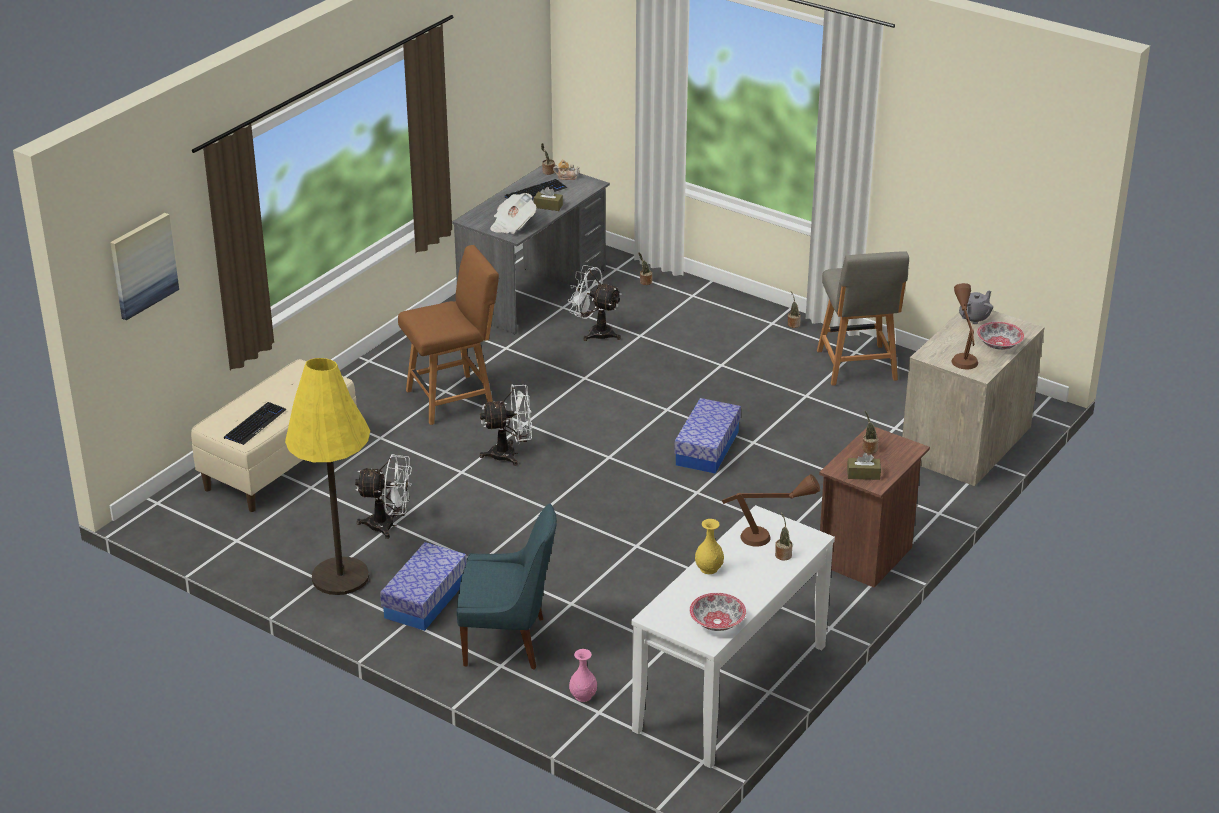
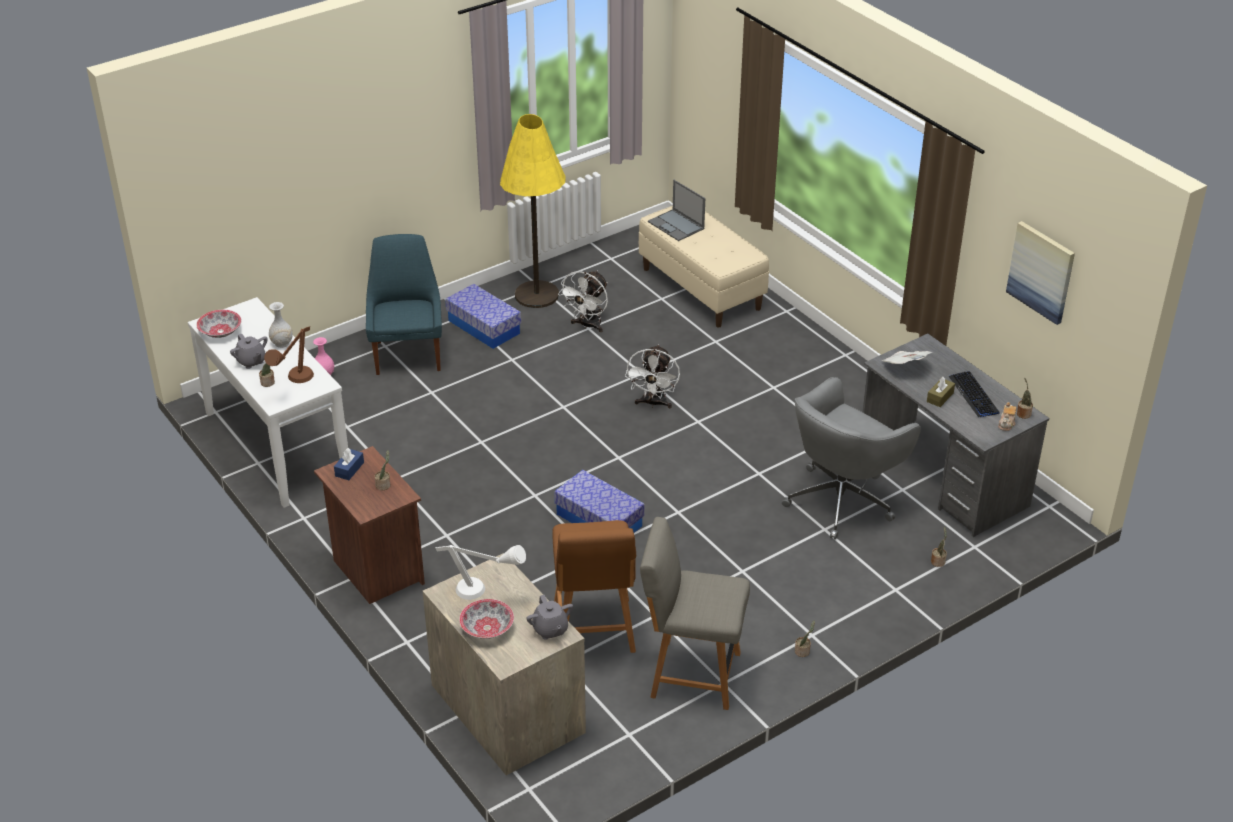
camera: 110 degrees right, 5 degrees up
picture [110,213,179,320] -> picture moved to [1006,221,1075,325]
keyboard [224,402,287,445] -> laptop [648,180,705,241]
brown chair [398,245,499,425] -> brown chair moved to [552,520,636,653]
blue chair [456,503,557,670] -> blue chair turned 150 degrees clockwise [366,234,442,375]
white fan [567,265,621,341] -> grey office chair [782,377,921,540]
yellow vase [695,519,724,574] -> white vase [269,302,293,348]
brown tissue box [847,453,881,480] -> blue tissue box [334,448,364,480]
brown table lamp [952,283,978,369] -> white table lamp [435,545,526,600]
none -> grey teapot [230,334,268,369]

